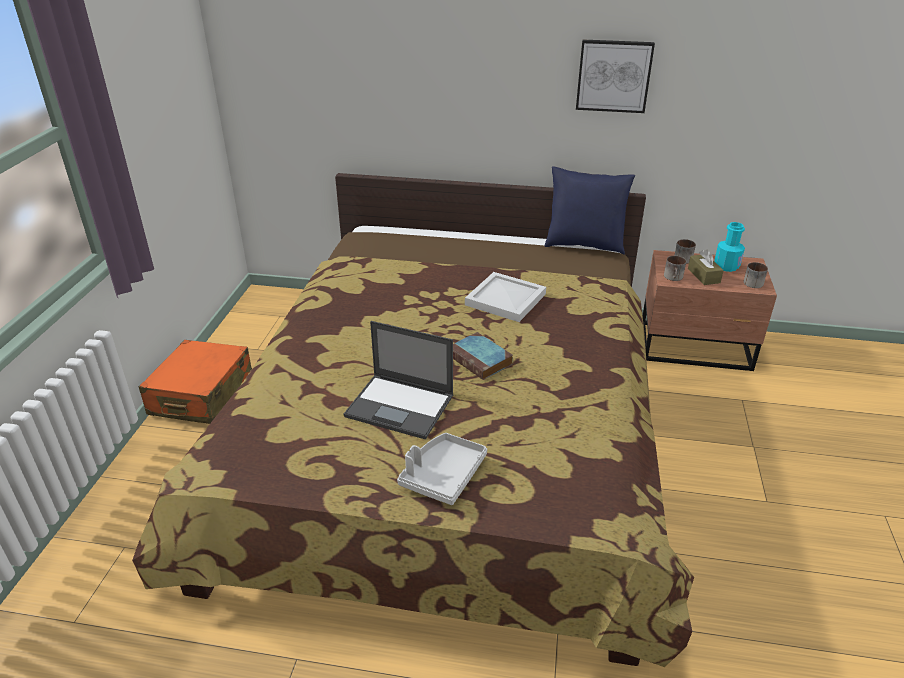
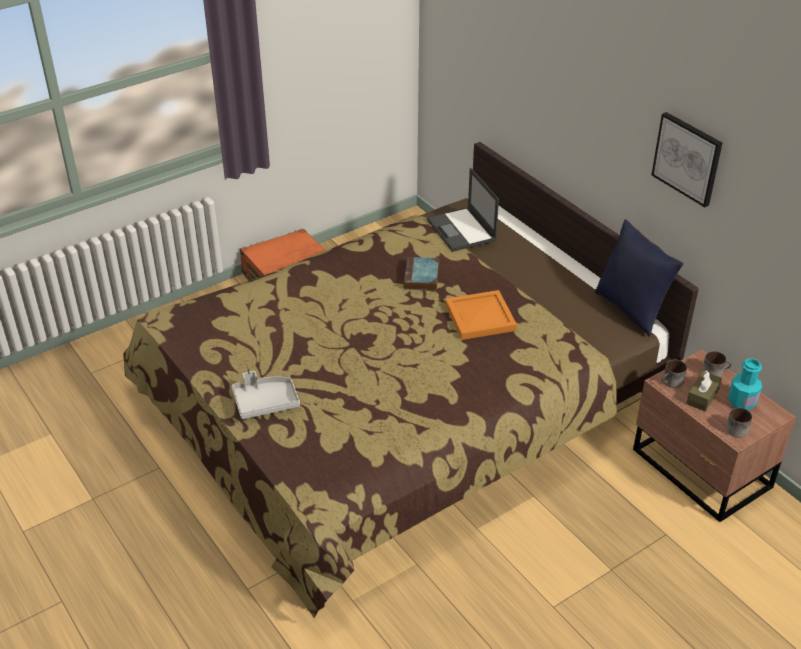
camera: 45 degrees right, 5 degrees up
laptop [344,321,453,440] -> laptop moved to [427,168,499,252]
book [453,332,513,380] -> book moved to [404,257,439,291]
white tray [465,272,546,322] -> orange tray [445,290,517,340]

